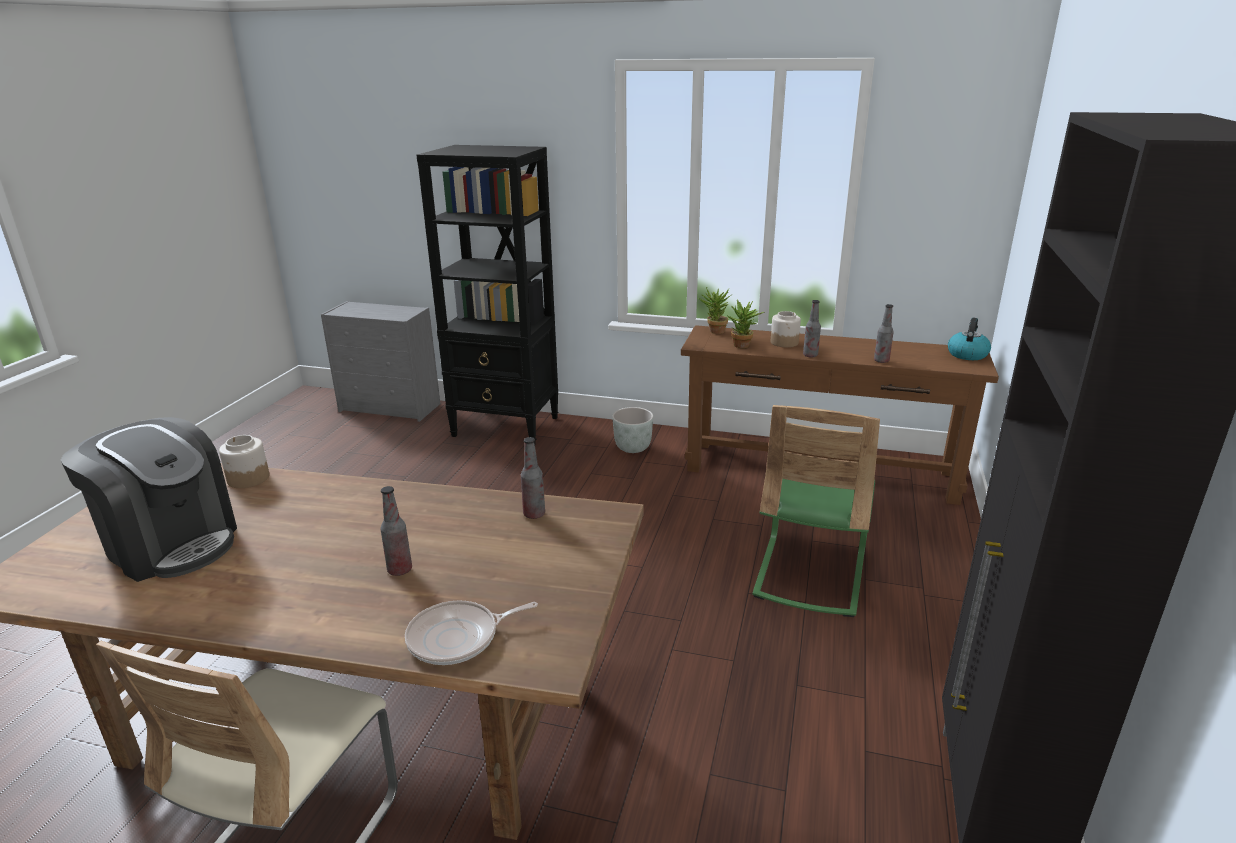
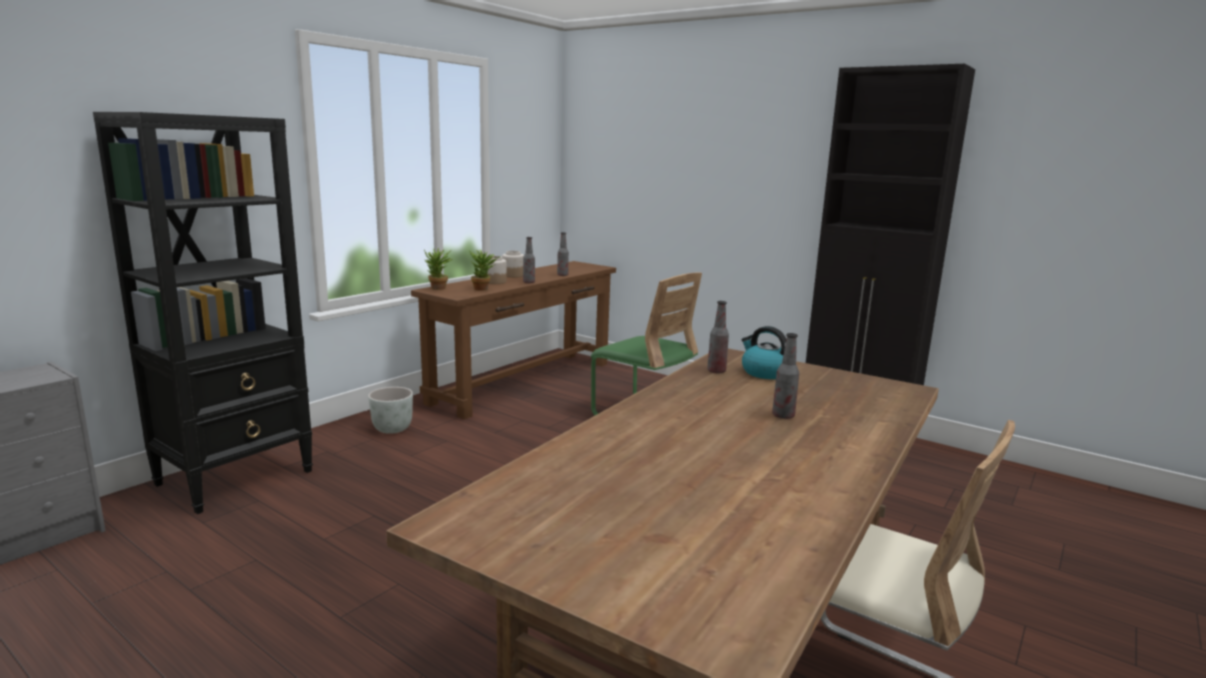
camera: 70 degrees left, 10 degrees down
coffee machine [60,417,237,582] -> none
jar [219,435,269,488] -> jar moved to [502,251,524,278]
frying pan [405,600,538,665] -> none
kettle [948,318,991,360] -> kettle moved to [741,326,787,379]

